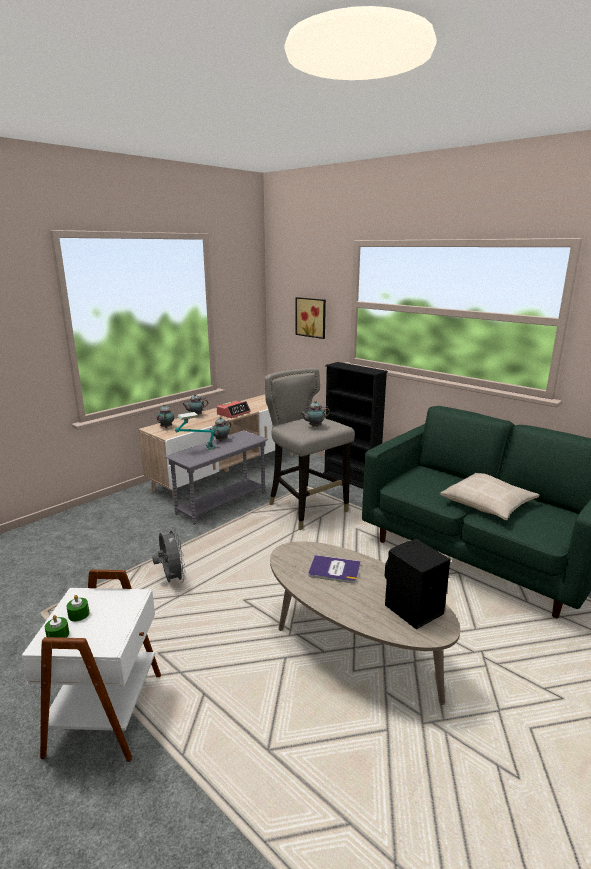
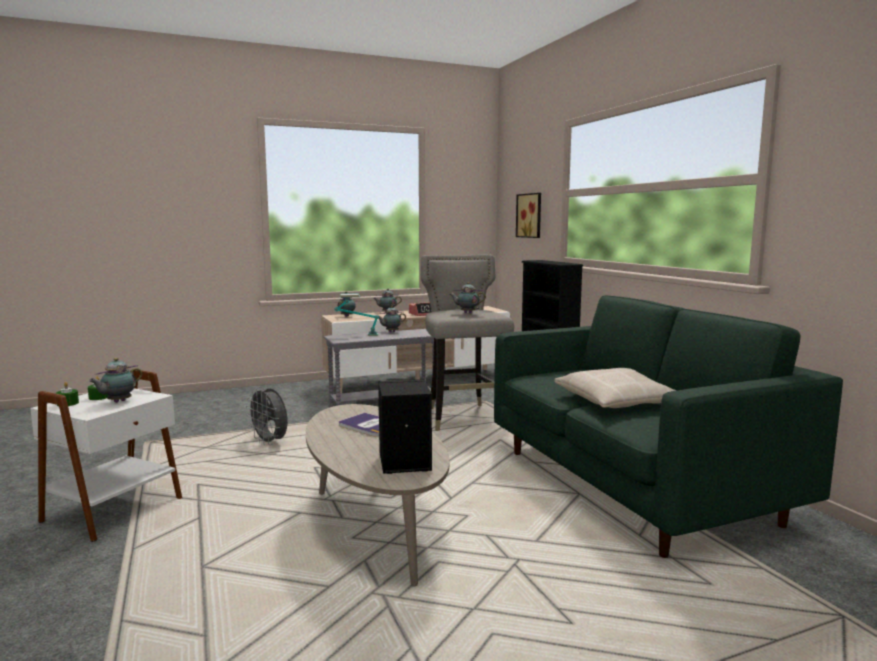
camera: 25 degrees right, 10 degrees down
grey fan [152,527,186,583] -> grey fan turned 135 degrees clockwise [246,387,288,445]
none -> teapot [89,358,142,403]

